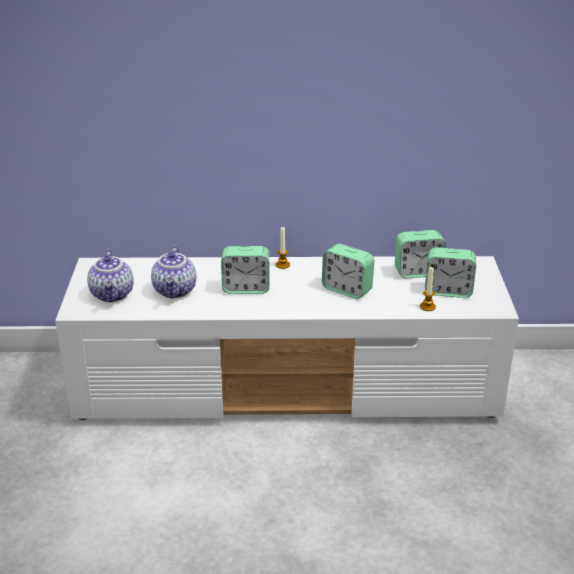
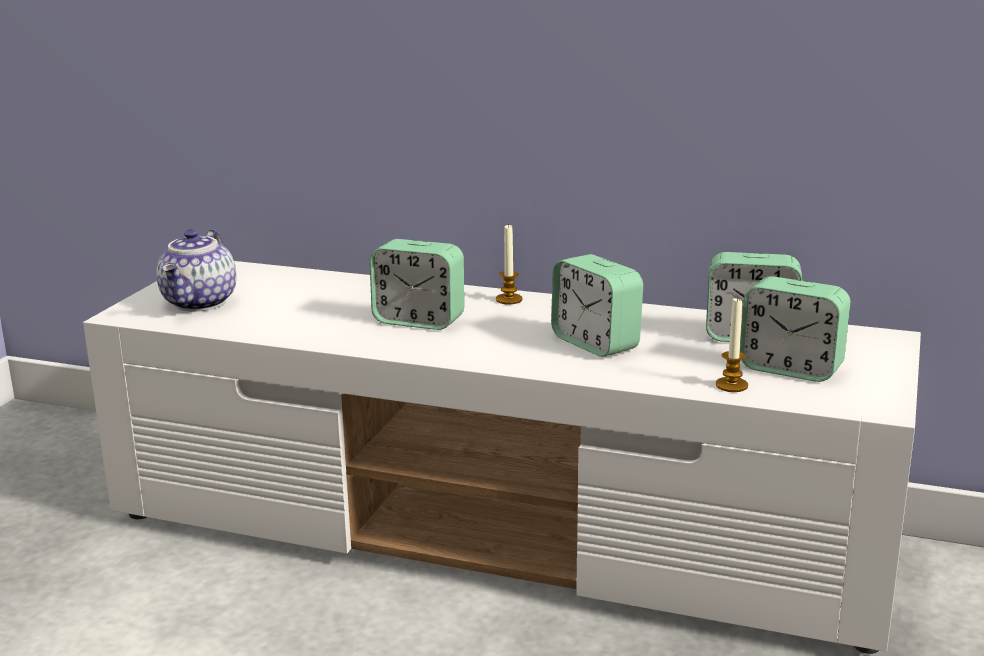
camera: 20 degrees right, 10 degrees down
teapot [151,246,196,298] -> none

